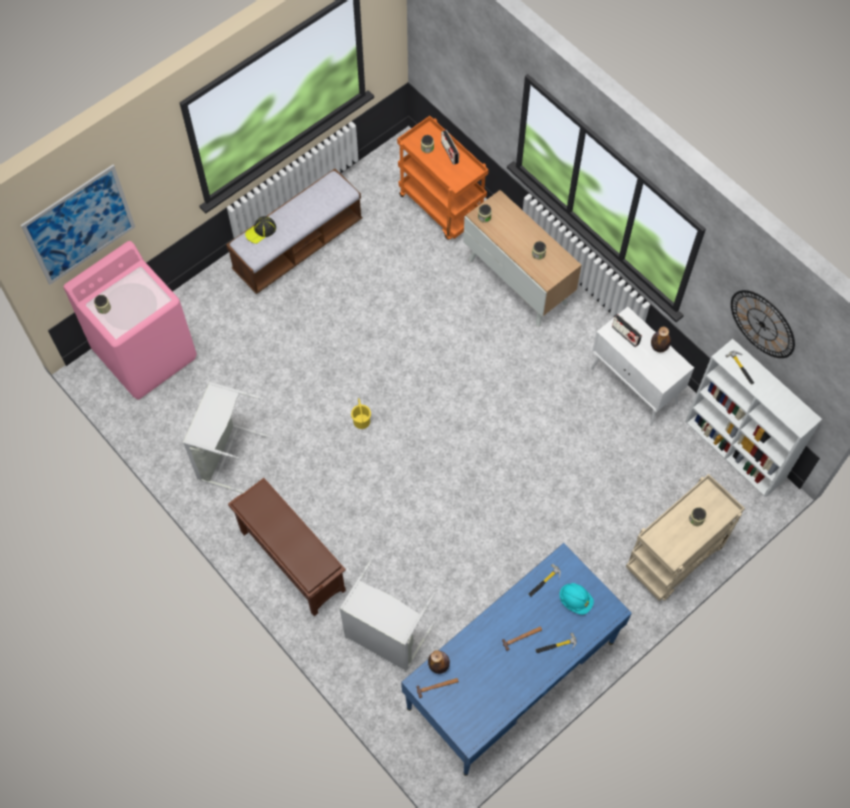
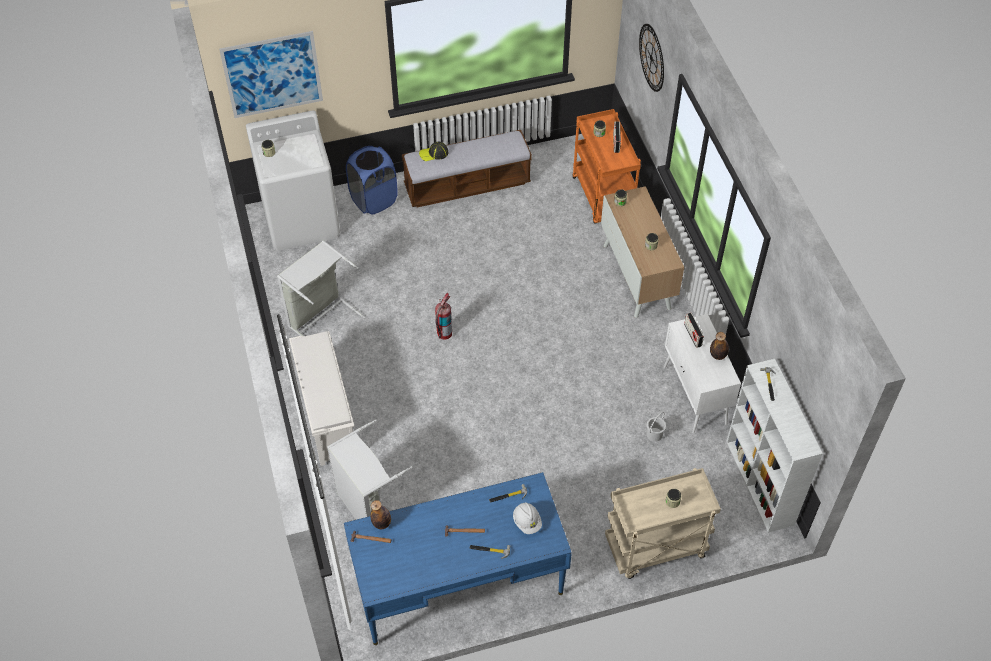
camera: 25 degrees right, 10 degrees down
pink washing machine [63,241,197,400] -> white washing machine [246,110,340,251]
brown shoe rack [228,478,346,616] -> white shoe rack [289,331,355,466]
yellow bucket [351,398,371,429] -> fire extinguisher [435,293,452,340]
turquoise hard hat [559,583,594,615] -> white hard hat [513,502,542,534]
wall clock [731,290,795,358] -> wall clock moved to [639,24,664,92]
none -> blue laundry basket [346,146,398,214]
none -> white bucket [646,411,666,442]

